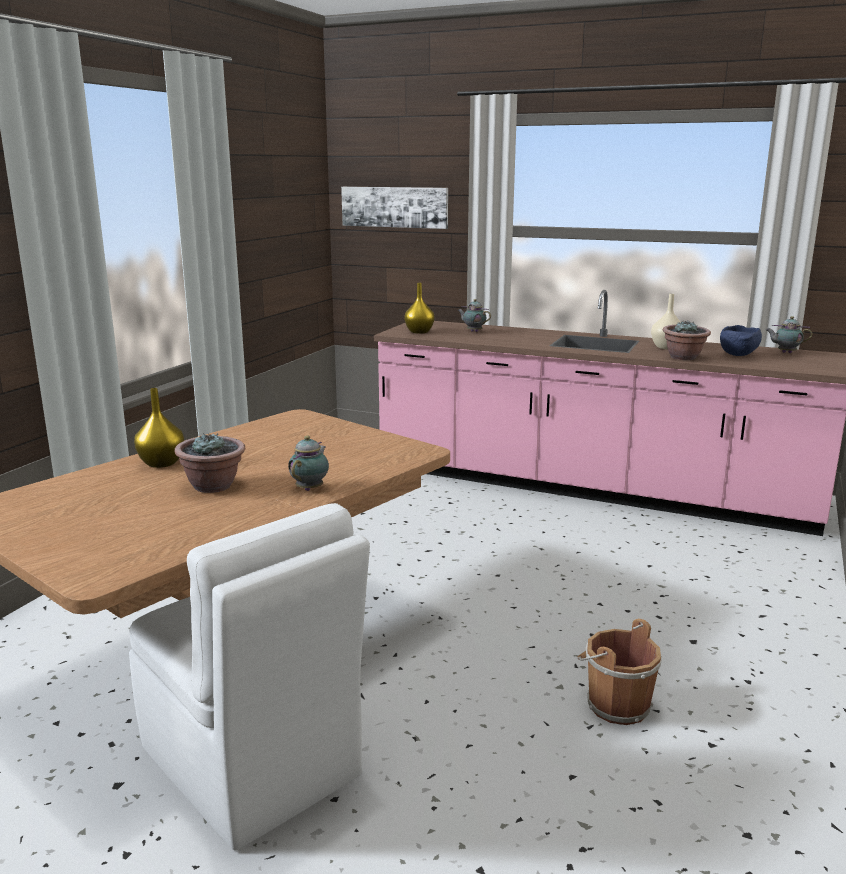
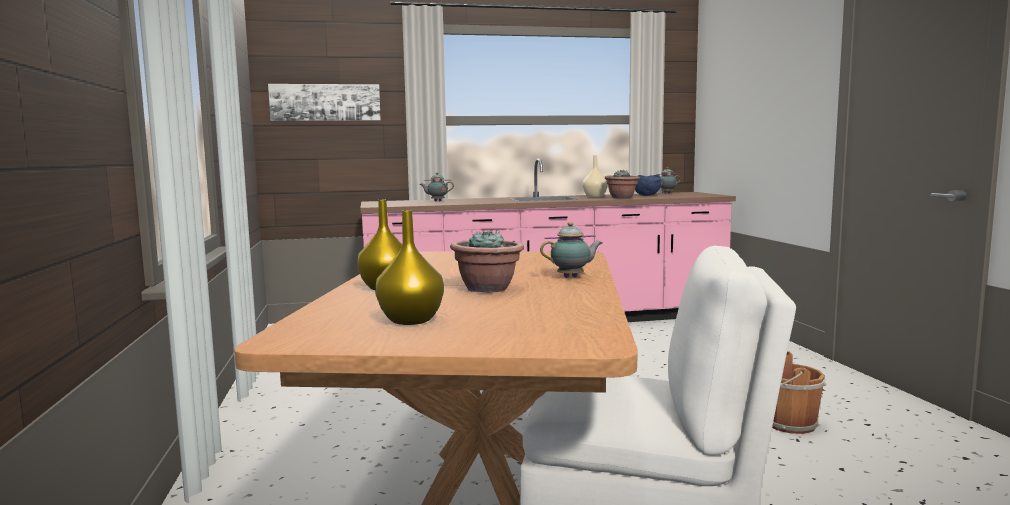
camera: 35 degrees left, 10 degrees down
teapot [288,436,329,491] -> teapot turned 90 degrees clockwise [540,222,602,278]
yellow vase [404,283,434,334] -> yellow vase moved to [375,210,444,325]

